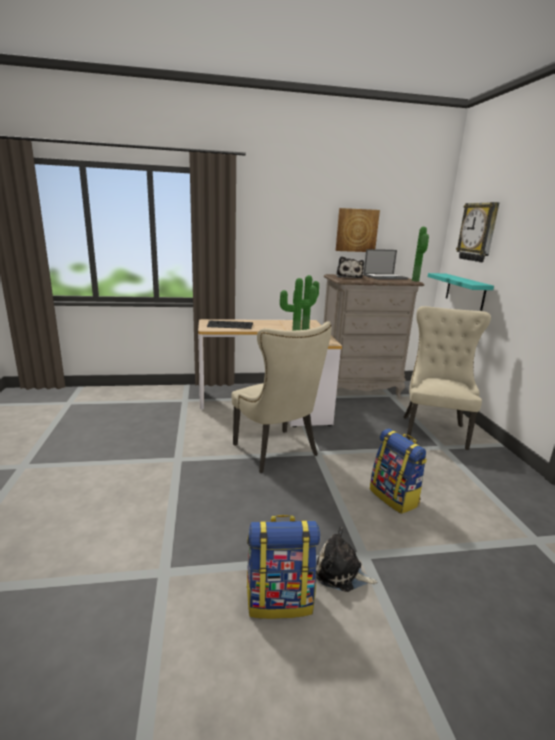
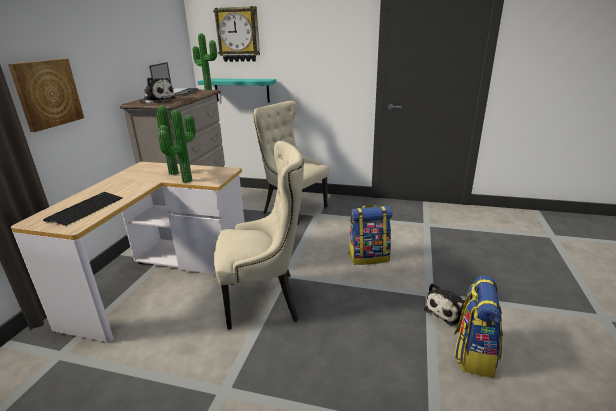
camera: 65 degrees left, 5 degrees up
picture [336,208,380,252] -> picture moved to [8,59,84,132]

